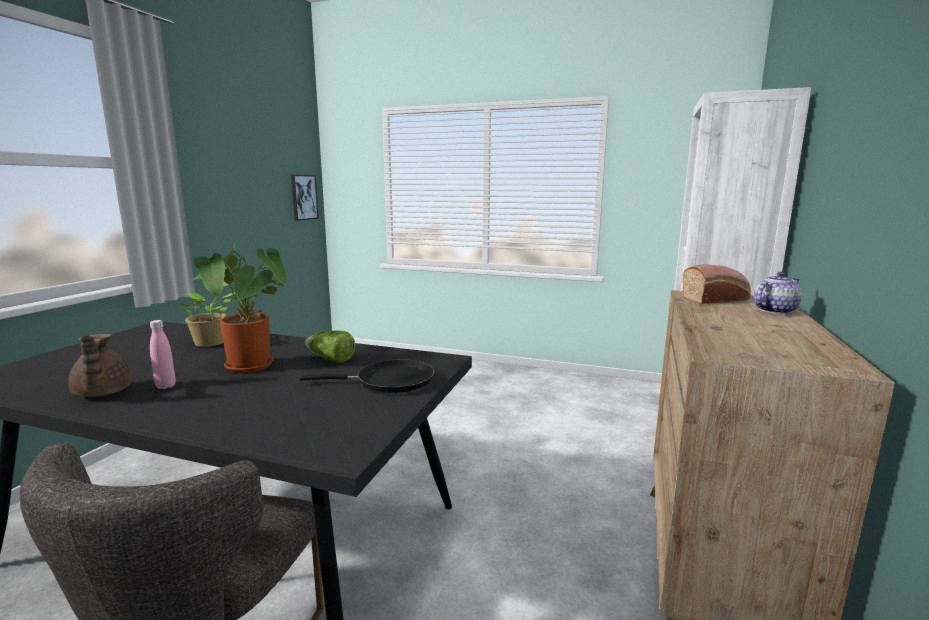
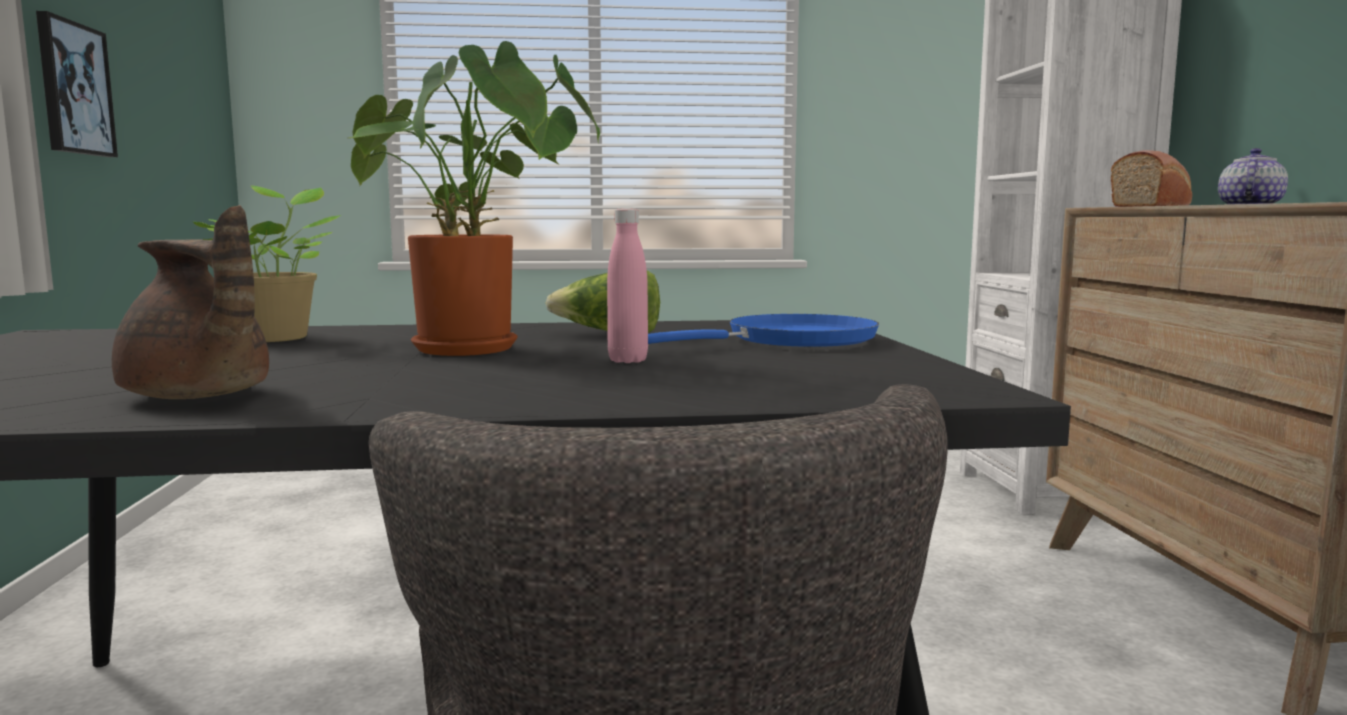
camera: 25 degrees left, 5 degrees down
pink bottle [150,320,176,389] -> pink bottle moved to [607,209,648,363]
picture [291,175,319,221] -> picture moved to [36,11,118,157]
black frying pan [300,359,434,393] -> blue frying pan [648,314,879,347]

